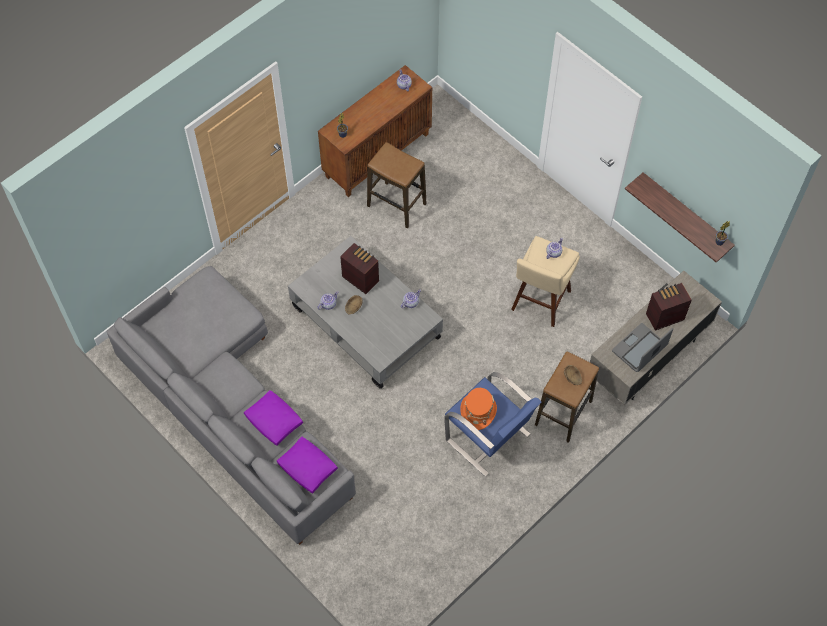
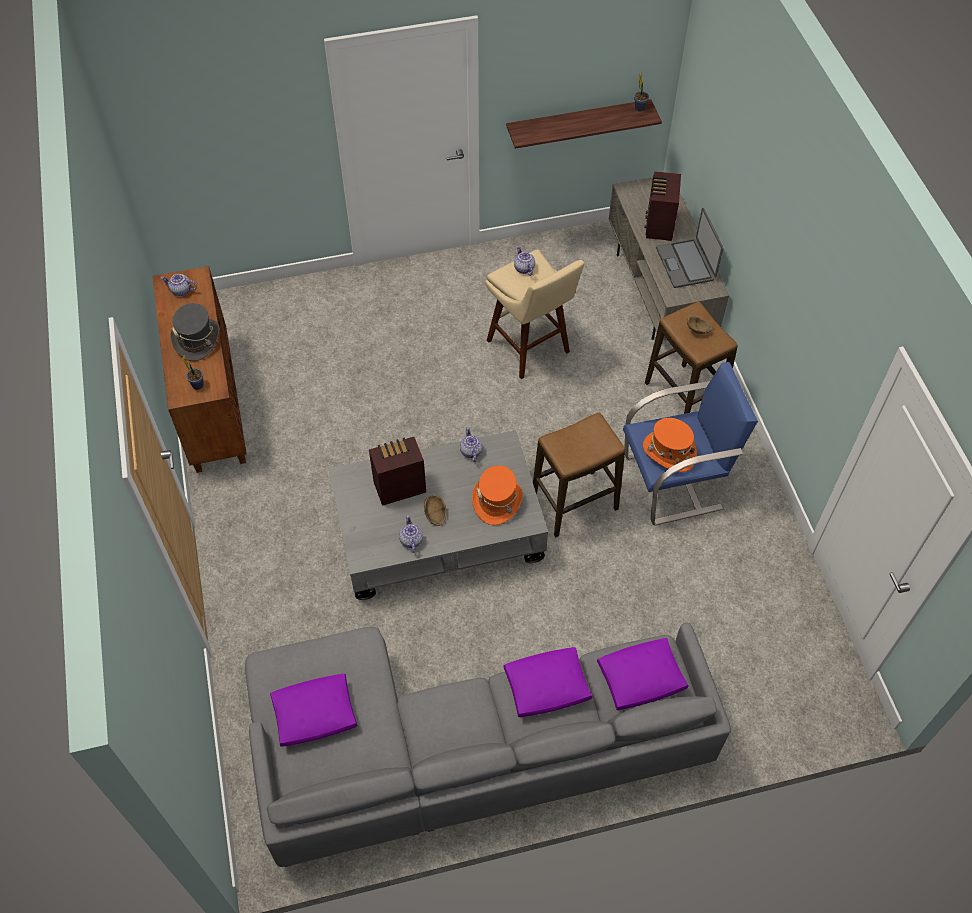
camera: 60 degrees left, 5 degrees down
stool [367,142,427,229] -> stool moved to [533,412,625,538]
none -> grey hat [170,303,220,361]
none -> purple pillow [270,674,358,747]
none -> orange hat [472,465,523,525]

